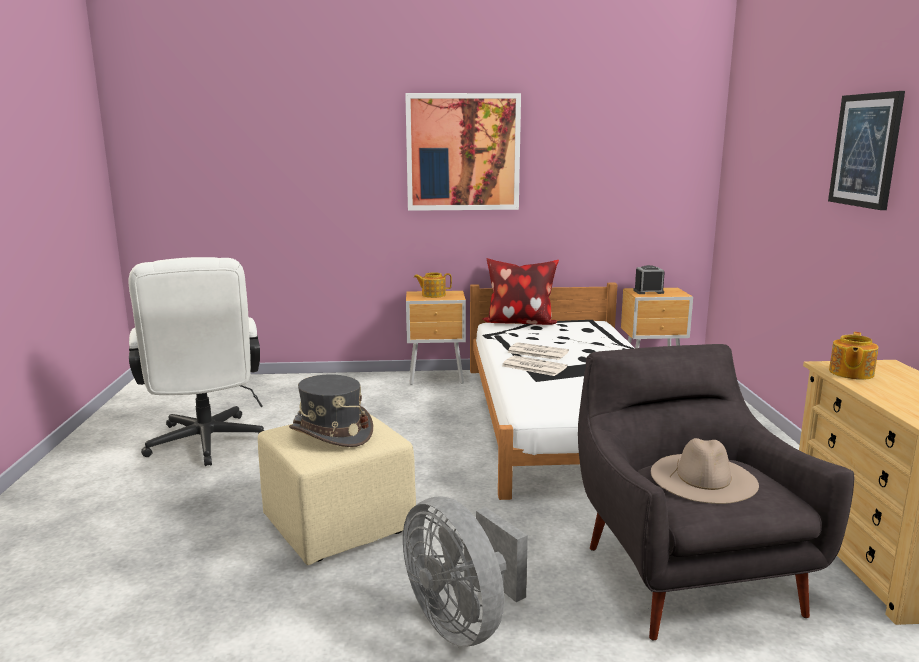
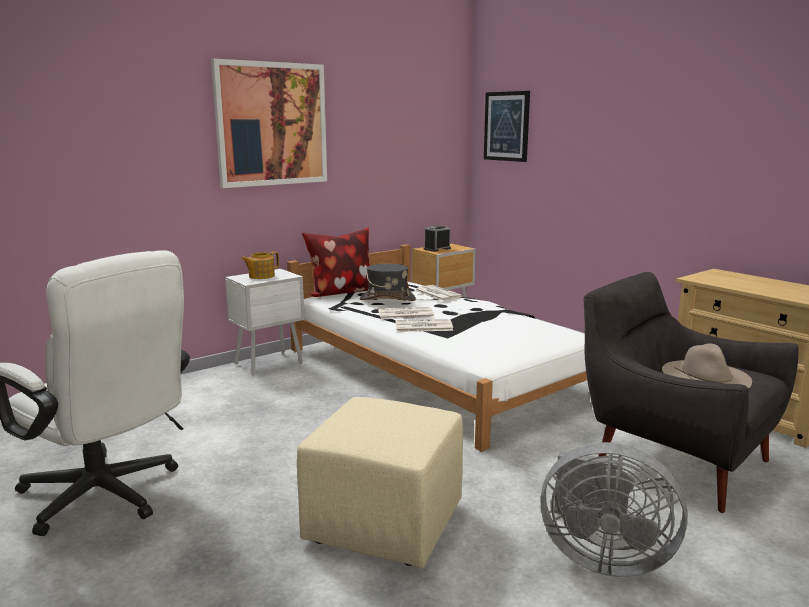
camera: 35 degrees left, 0 degrees up
grey hat [289,374,373,447] -> grey hat moved to [360,264,416,301]
brown nightstand [406,291,466,385] -> white nightstand [225,269,305,376]
picture [828,91,905,210] -> picture moved to [484,91,530,162]
teapot [829,332,878,380] -> none
none -> newspaper [415,285,463,301]

